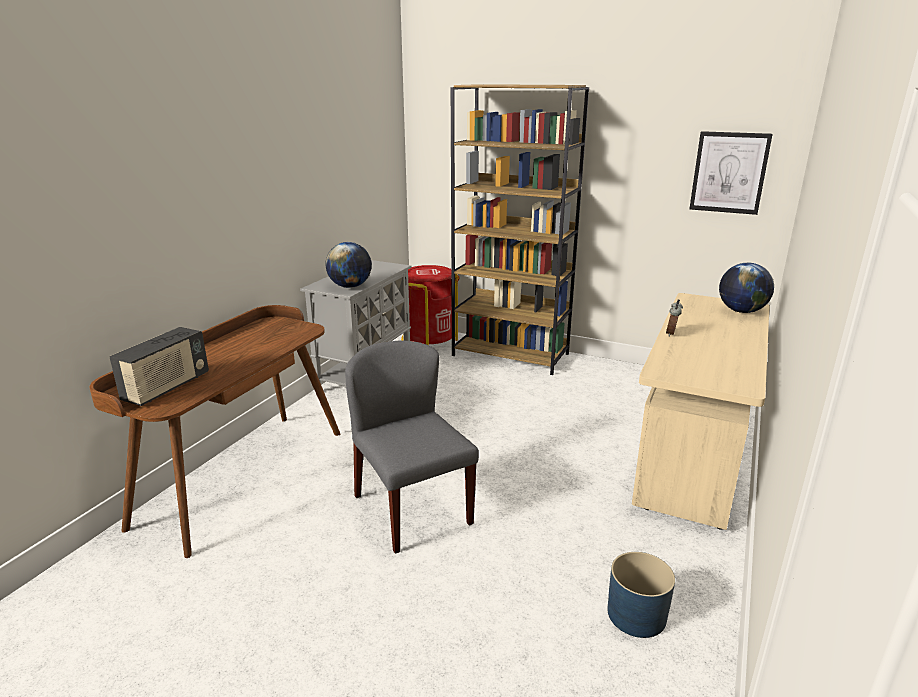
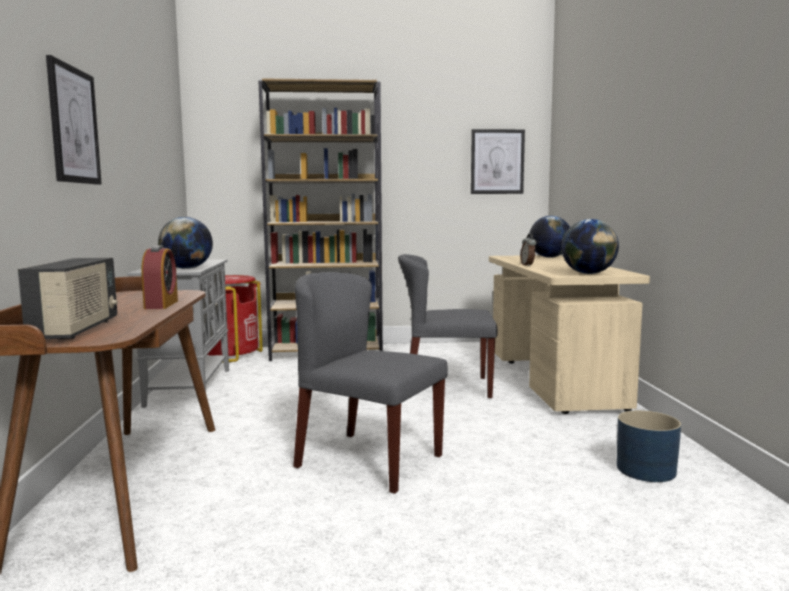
camera: 30 degrees left, 15 degrees down
none -> picture [46,55,102,185]
none -> alarm clock [141,245,178,309]
none -> grey chair [398,254,498,398]
none -> globe [561,219,619,274]

